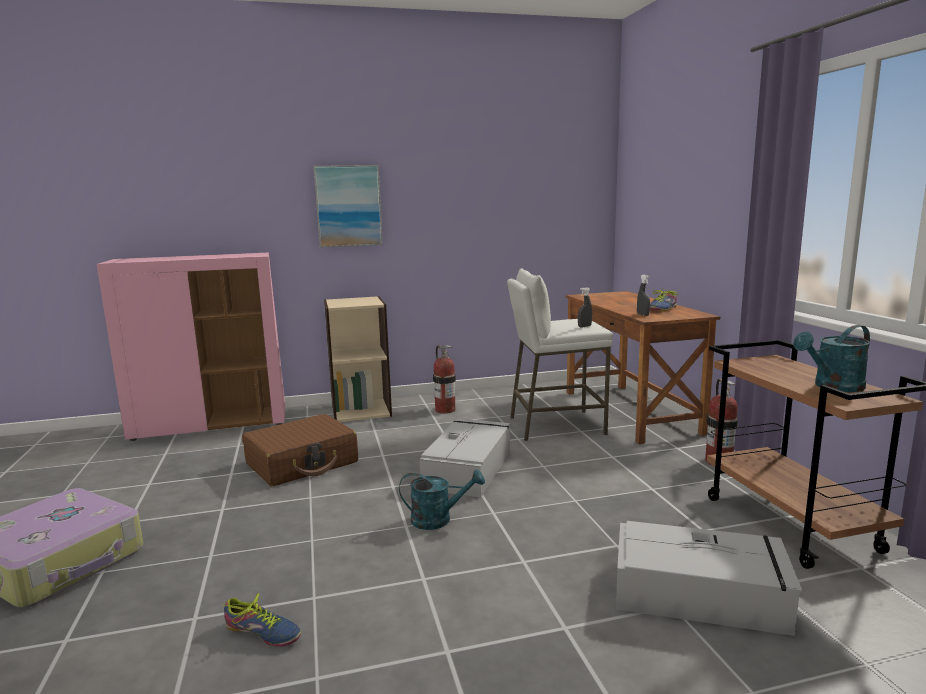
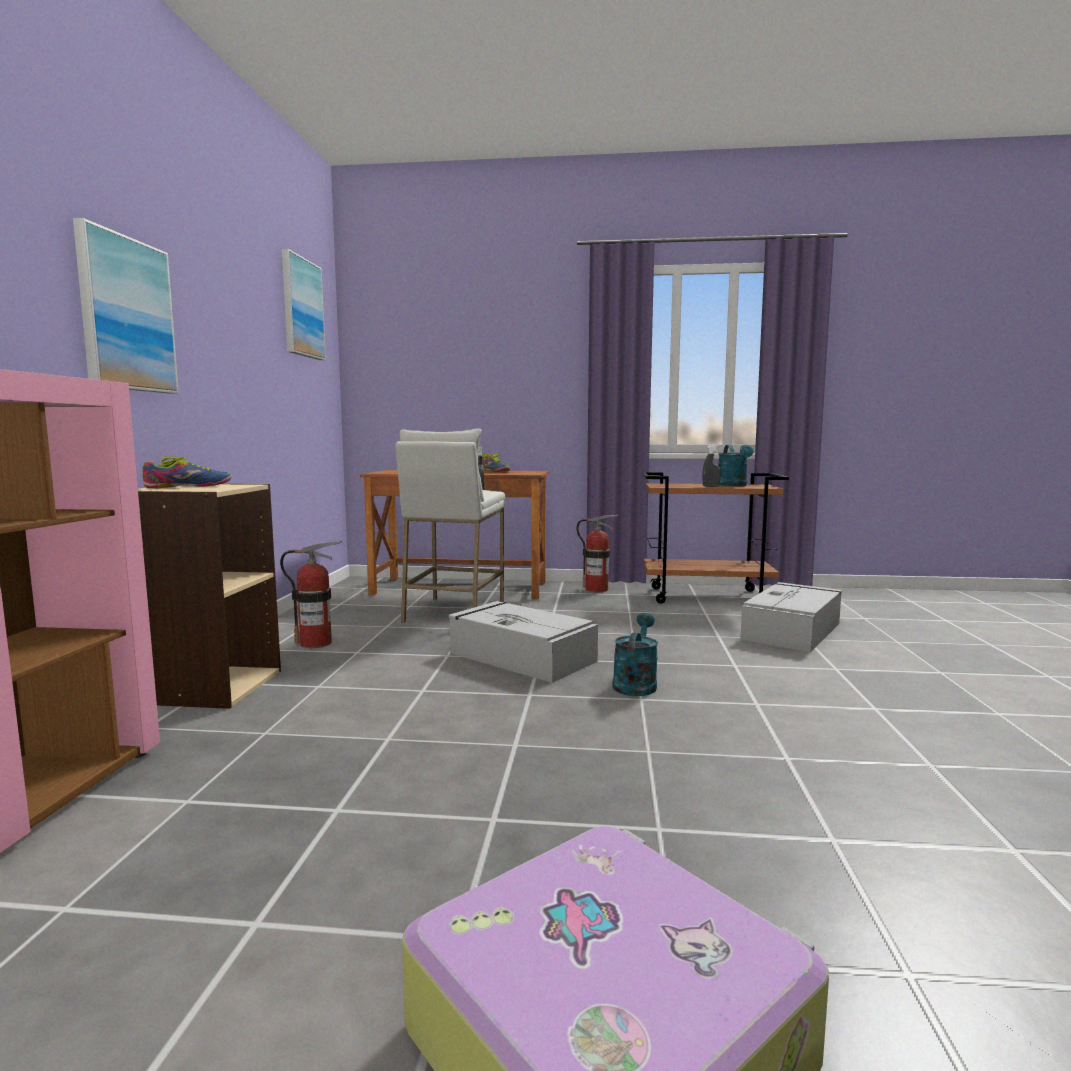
camera: 70 degrees left, 5 degrees down
shoe [223,593,301,647] -> shoe moved to [143,456,231,489]
brown suitcase [242,414,358,486] -> none
grey spray bottle [637,275,650,316] -> grey spray bottle moved to [702,445,721,487]
none -> picture [282,249,326,360]

